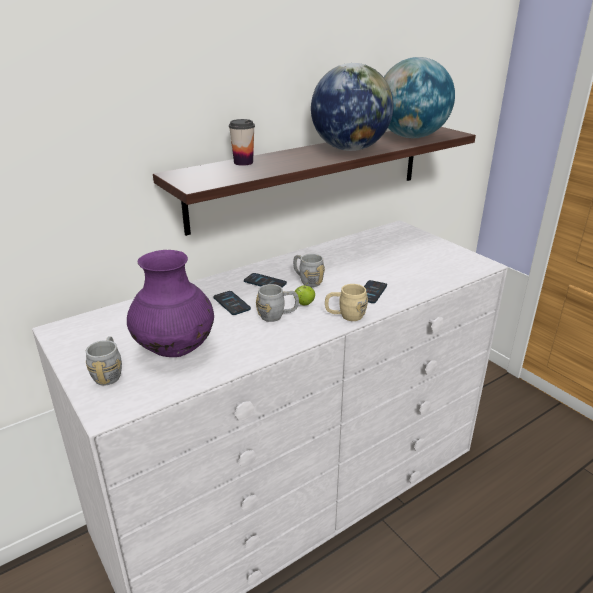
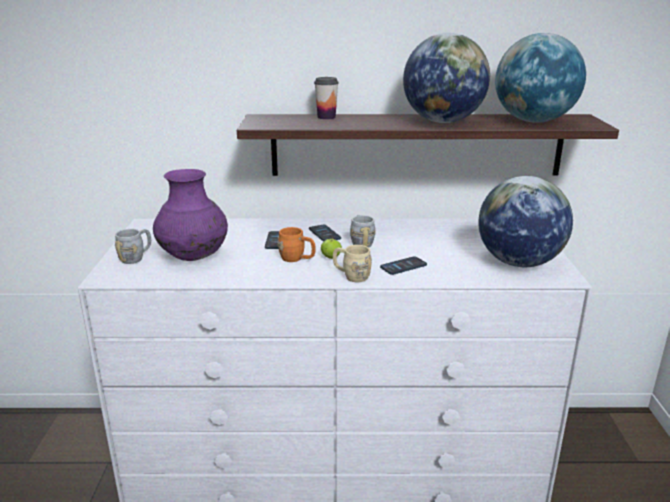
camera: 35 degrees right, 5 degrees down
grey mug [256,284,299,322] -> orange mug [278,227,316,262]
none -> globe [478,176,573,267]

